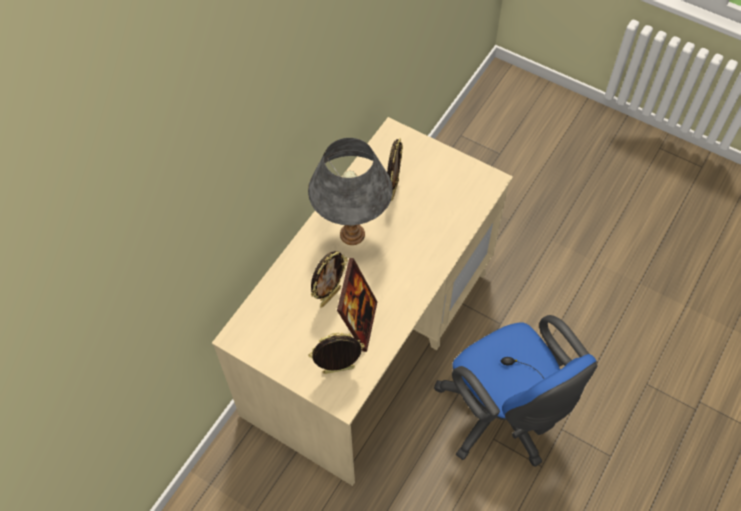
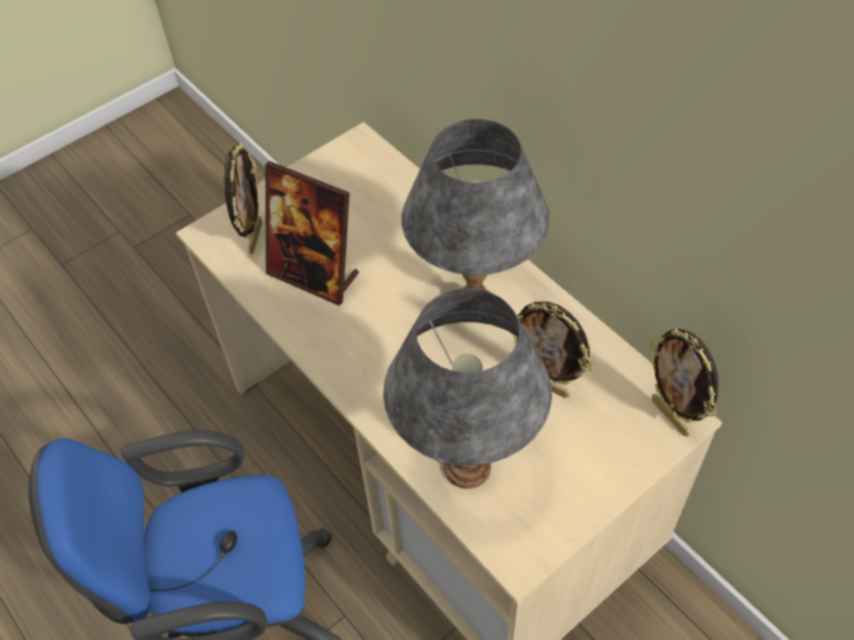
camera: 110 degrees right, 5 degrees down
picture frame [311,251,348,308] -> picture frame moved to [649,329,719,436]
none -> grey table lamp [383,288,552,489]

